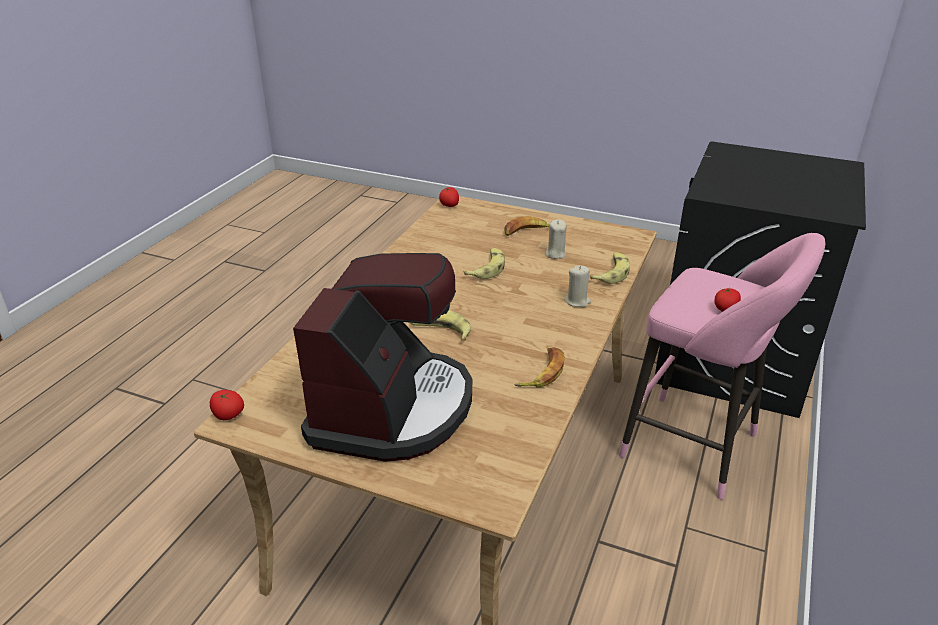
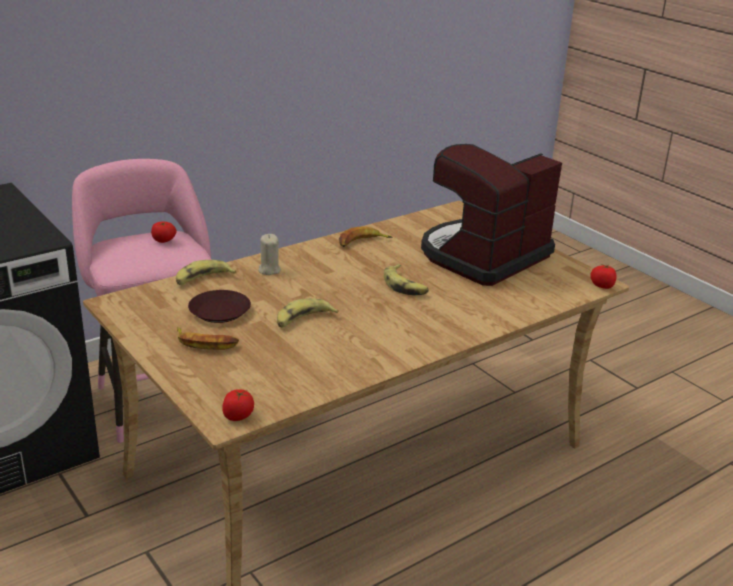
camera: 150 degrees left, 5 degrees down
beige candle [545,220,567,259] -> brown plate [188,290,251,323]

